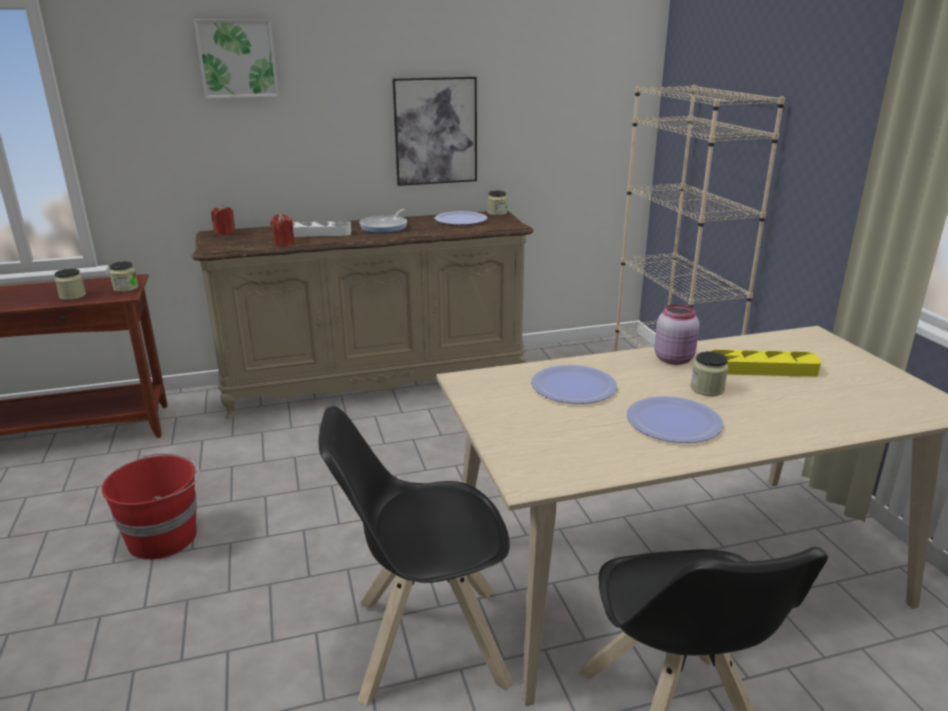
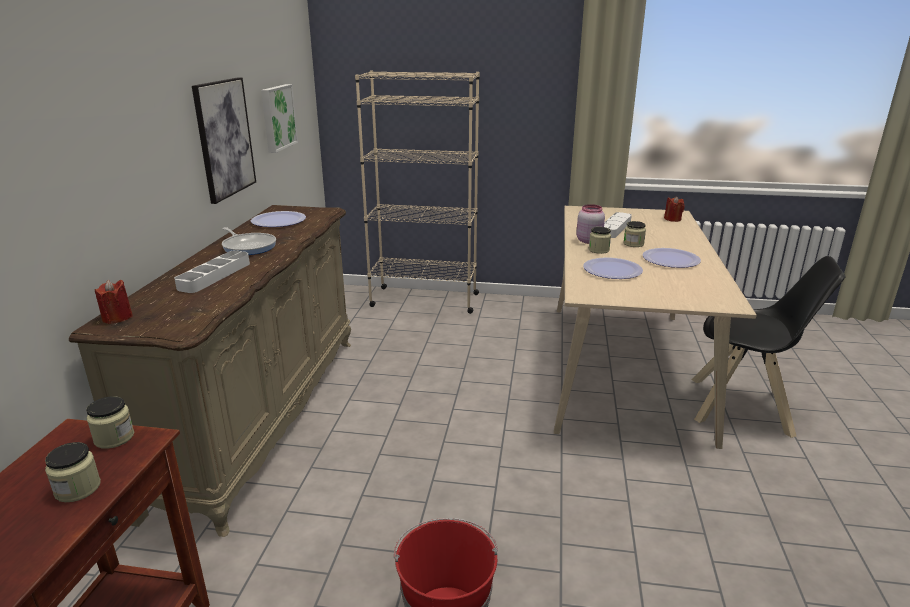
camera: 65 degrees left, 0 degrees up
picture [194,20,279,99] -> picture moved to [261,84,298,153]
red candle [270,214,295,246] -> red candle moved to [664,196,685,222]
black chair [318,406,514,706] -> none
jar [487,191,507,216] -> jar moved to [589,227,611,254]
yellow tray [711,350,822,377] -> white tray [604,212,632,238]

